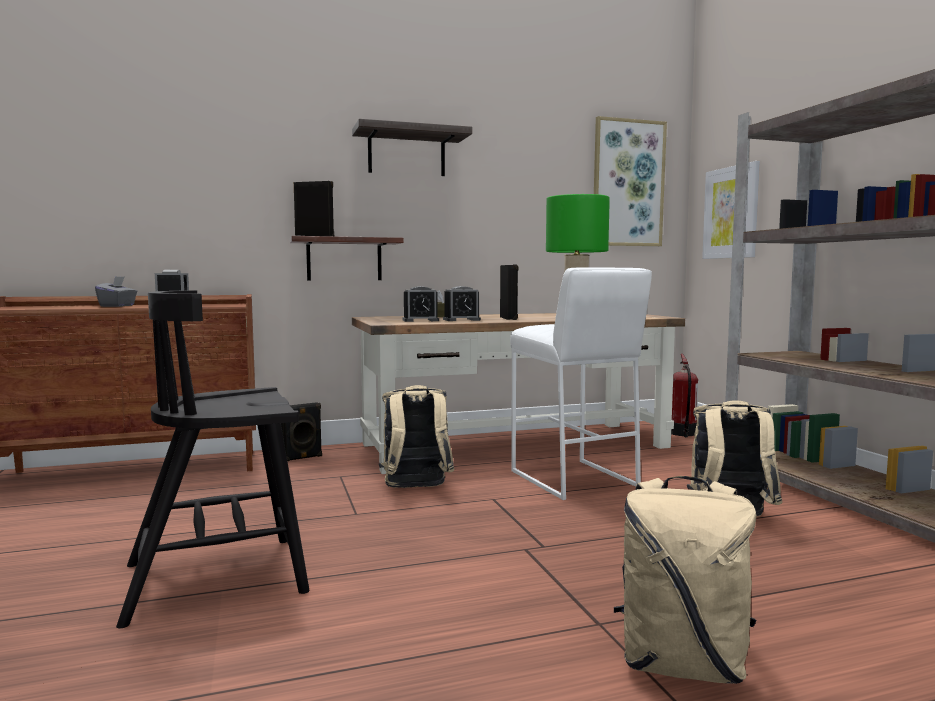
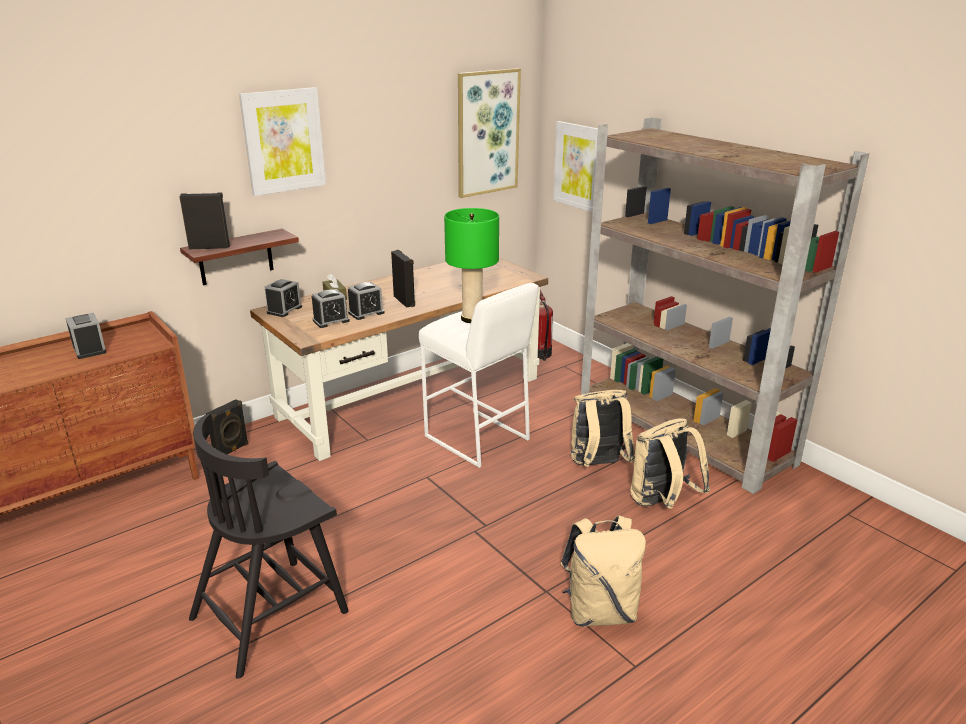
camera: 20 degrees left, 20 degrees up
grey tissue box [95,276,137,307] -> none
shelf [352,119,472,176] -> picture [239,87,326,196]
beige backpack [379,385,455,488] -> beige backpack moved to [631,419,710,509]
none -> alarm clock [265,279,302,317]

